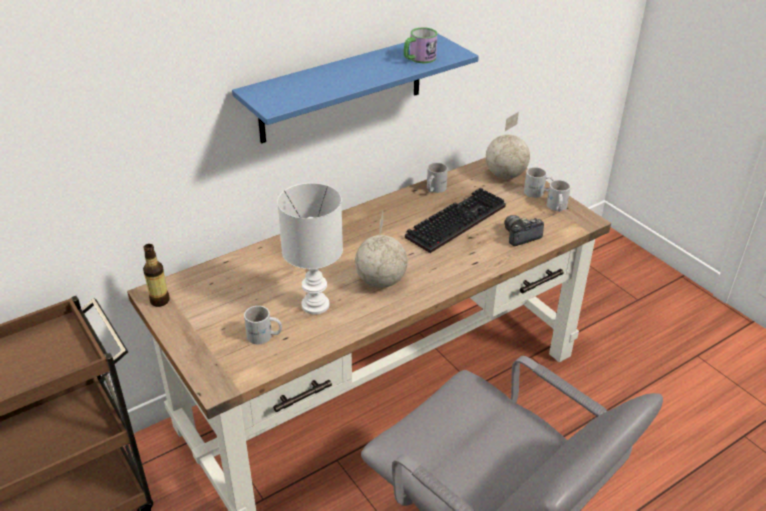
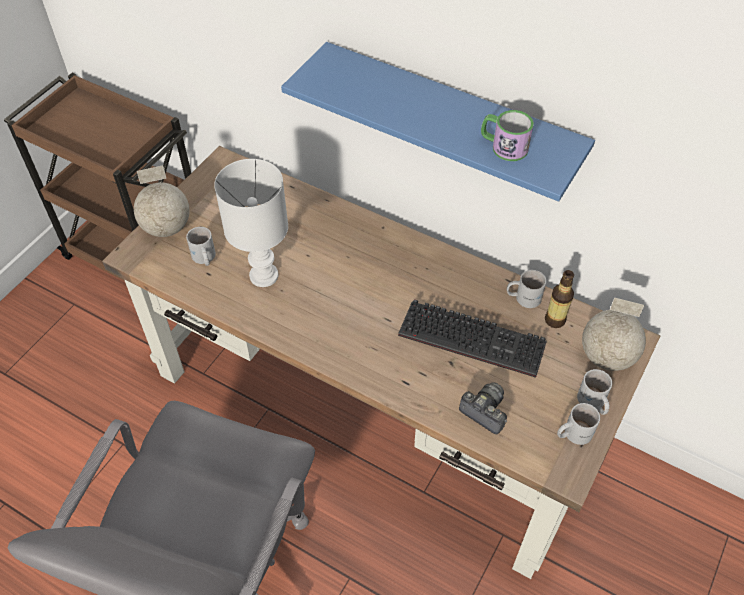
camera: 65 degrees right, 15 degrees up
bottle [143,244,170,307] -> bottle moved to [545,270,574,328]
globe [355,212,407,288] -> globe moved to [134,165,190,237]

